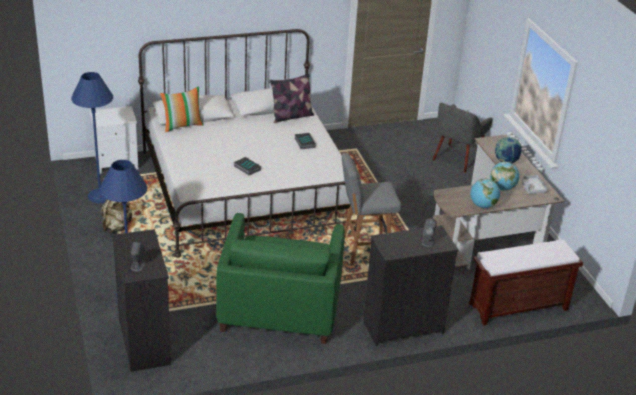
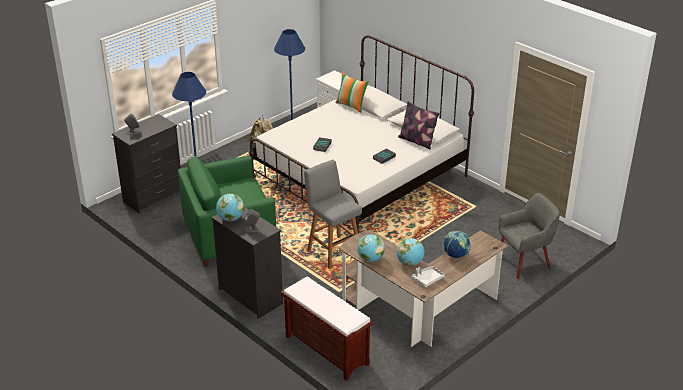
camera: 65 degrees right, 0 degrees up
grey armchair [433,103,492,173] -> grey armchair turned 150 degrees clockwise [498,193,560,279]
none -> globe [216,194,244,221]

